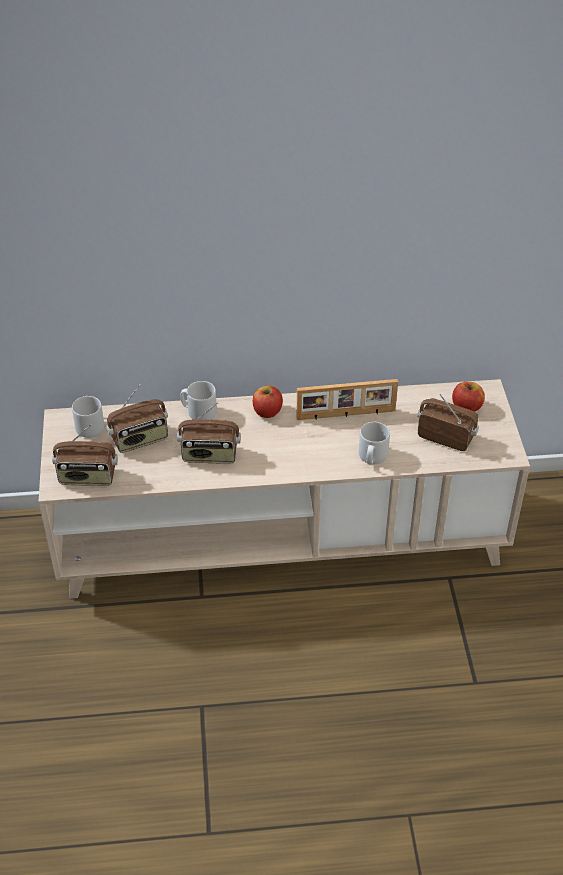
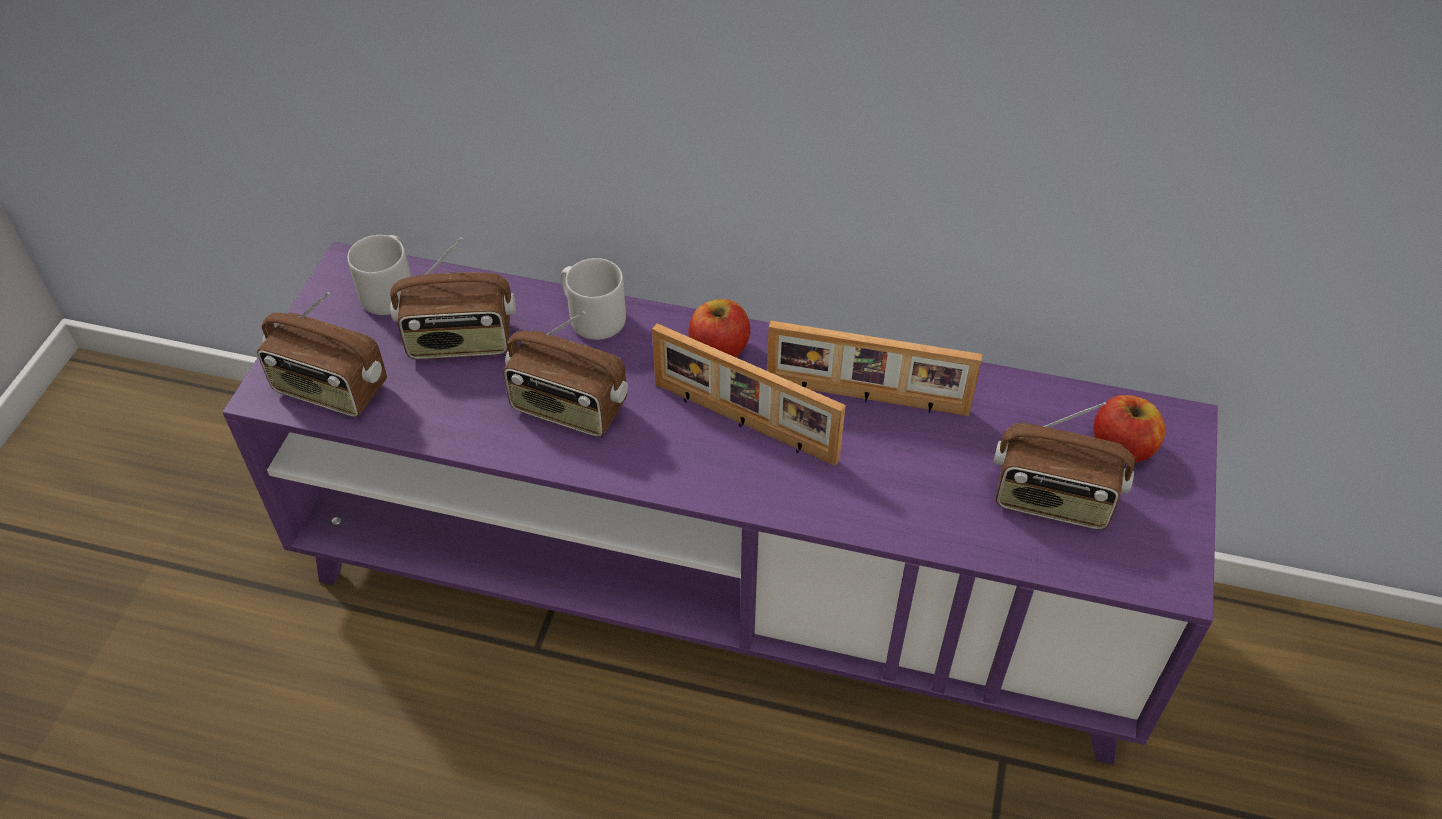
camera: 20 degrees right, 5 degrees up
beige tv stand [39,379,530,599] -> purple tv stand [223,242,1218,765]
grey mug [359,422,390,464] -> none
radio [417,394,479,451] -> radio turned 150 degrees clockwise [994,402,1135,530]
none -> picture frame [652,323,846,466]

